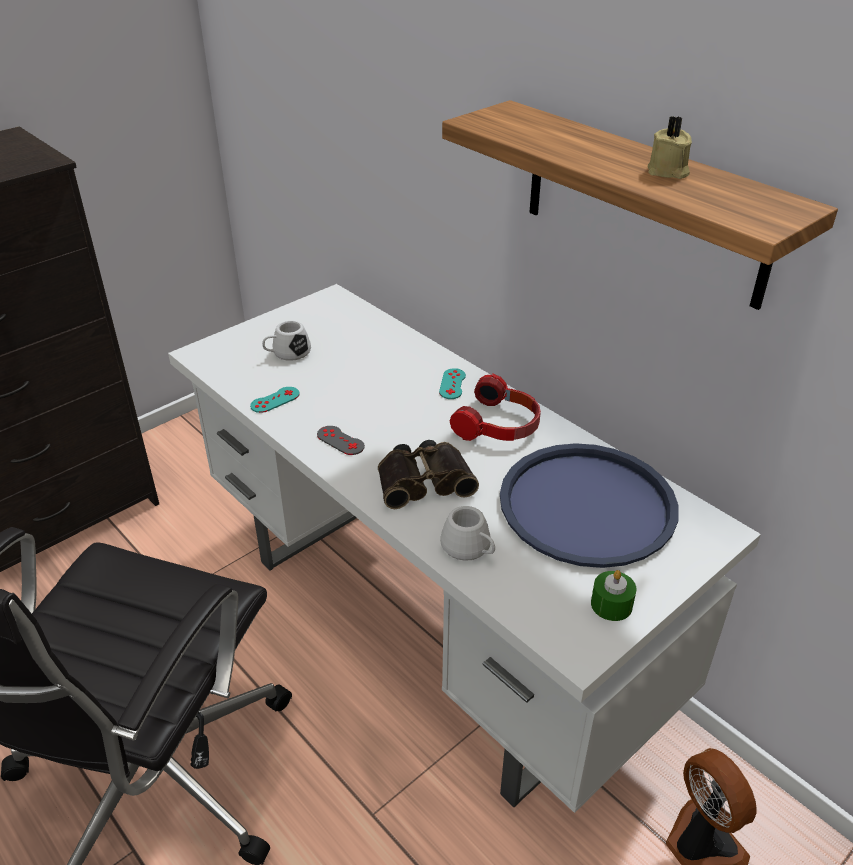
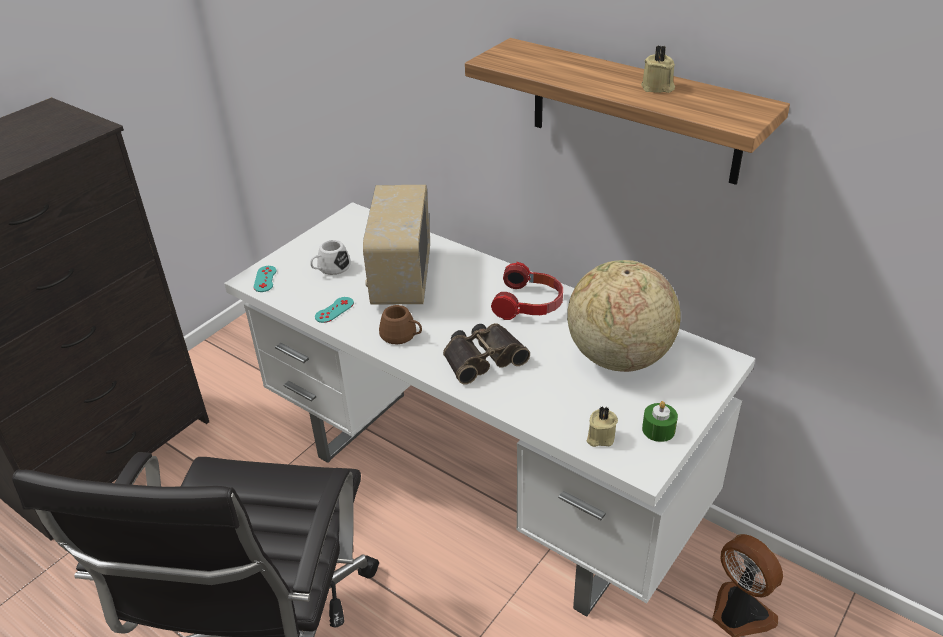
camera: 10 degrees left, 0 degrees up
grey game controller [317,426,365,455] -> brown mug [379,305,422,344]
turquoise game controller [439,368,466,399] -> turquoise game controller moved to [254,266,276,292]
white mug [440,506,495,561] -> none
blue tray [500,443,679,568] -> globe [567,260,681,372]
none -> radio [363,185,430,305]
none -> beige candle [586,406,618,447]

